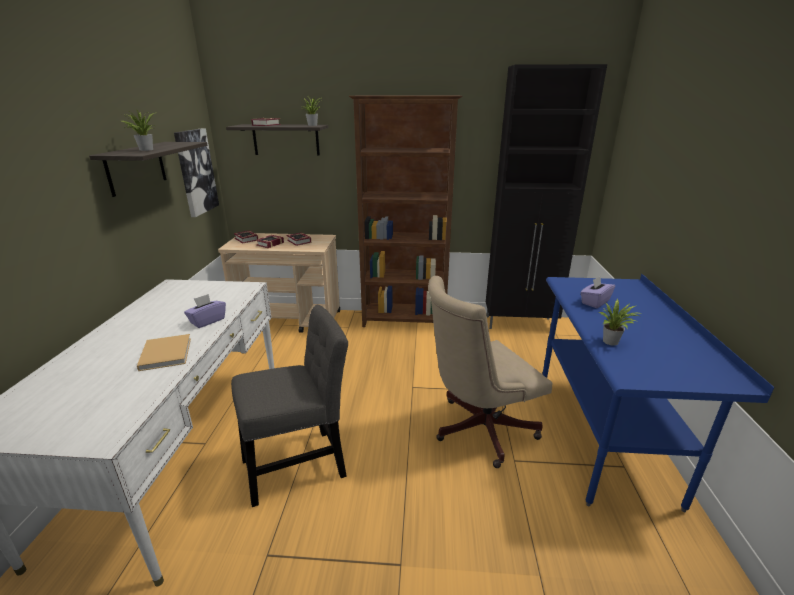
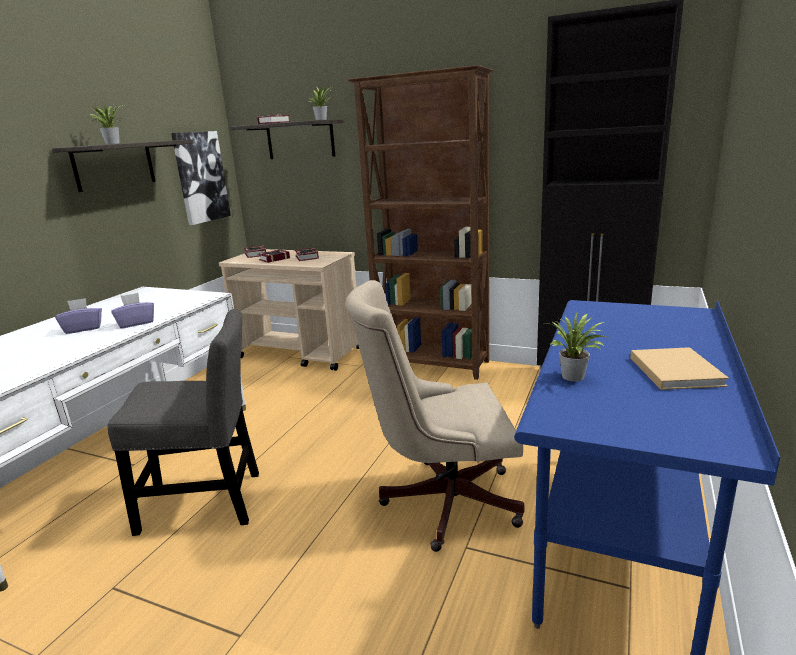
camera: 20 degrees right, 5 degrees down
beige book [137,334,191,371] -> beige book moved to [630,347,729,390]
purple tissue box [580,277,615,308] -> purple tissue box moved to [55,298,102,334]

